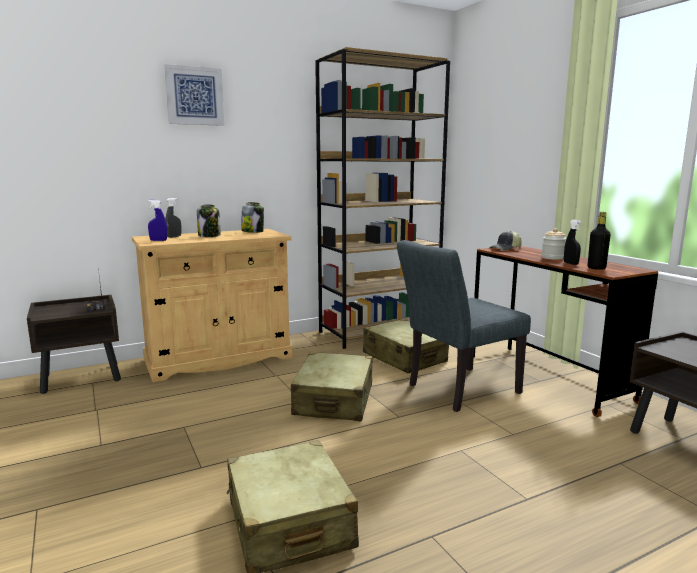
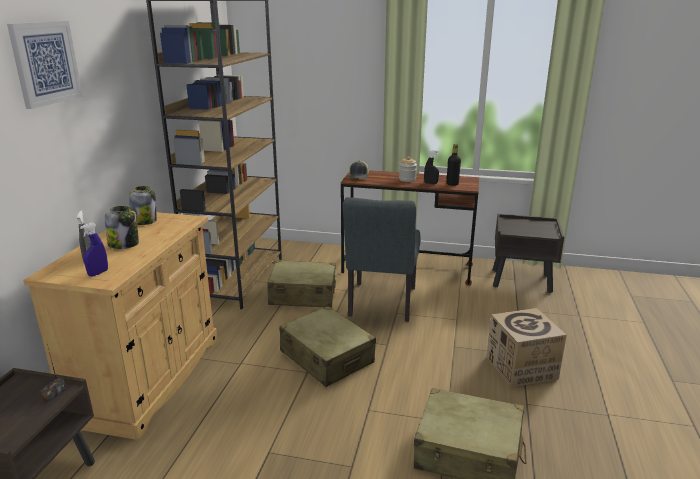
camera: 50 degrees left, 10 degrees up
none -> cardboard box [487,308,567,387]

